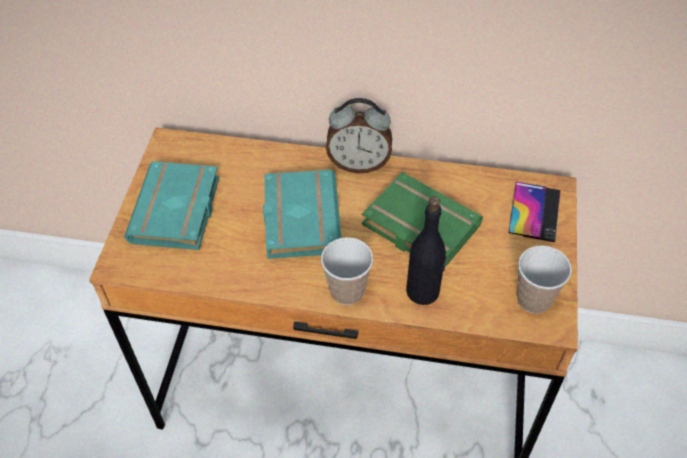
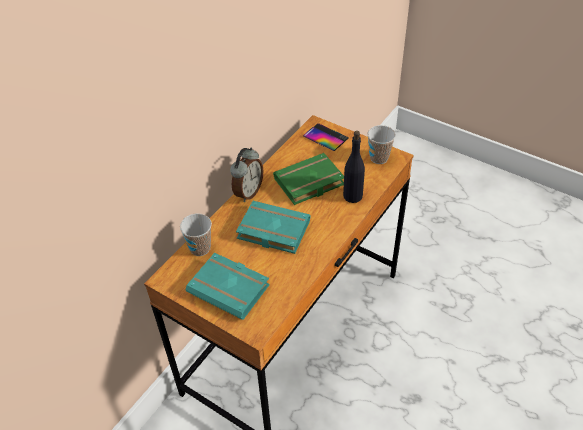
camera: 65 degrees left, 5 degrees down
cup [321,237,373,305] -> cup moved to [180,213,212,256]

